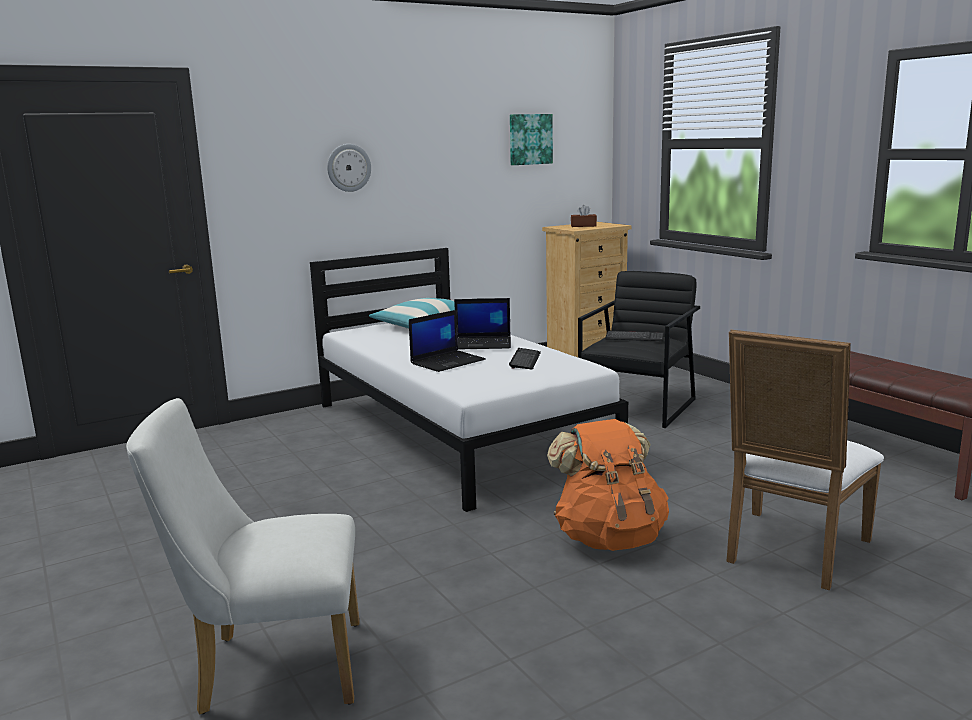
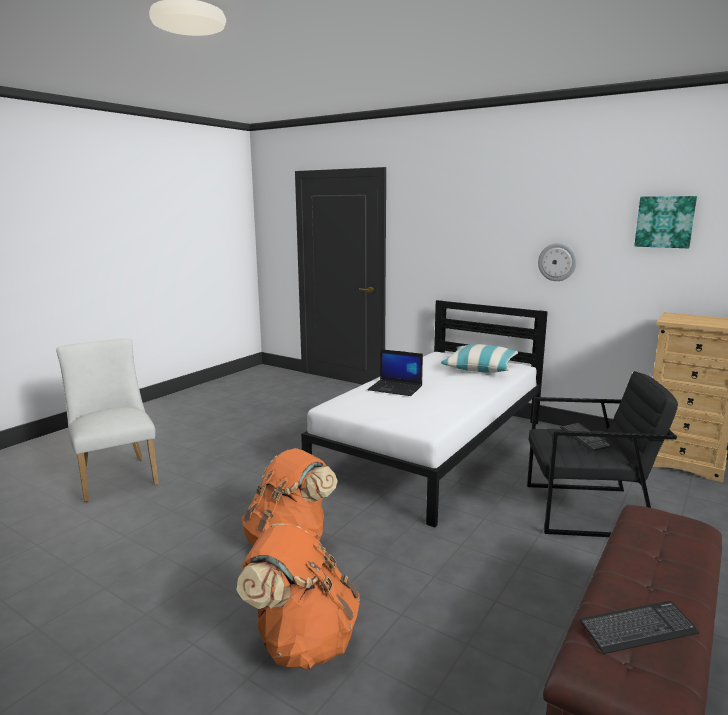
camera: 65 degrees right, 0 degrees up
wall clock [327,144,371,192] -> wall clock moved to [538,243,577,281]
laptop [454,298,511,350] -> none
keyboard [509,348,541,370] -> keyboard moved to [580,601,699,654]
brown tissue box [571,205,597,227] -> none
white chair [726,330,884,590] -> orange backpack [236,523,360,669]

